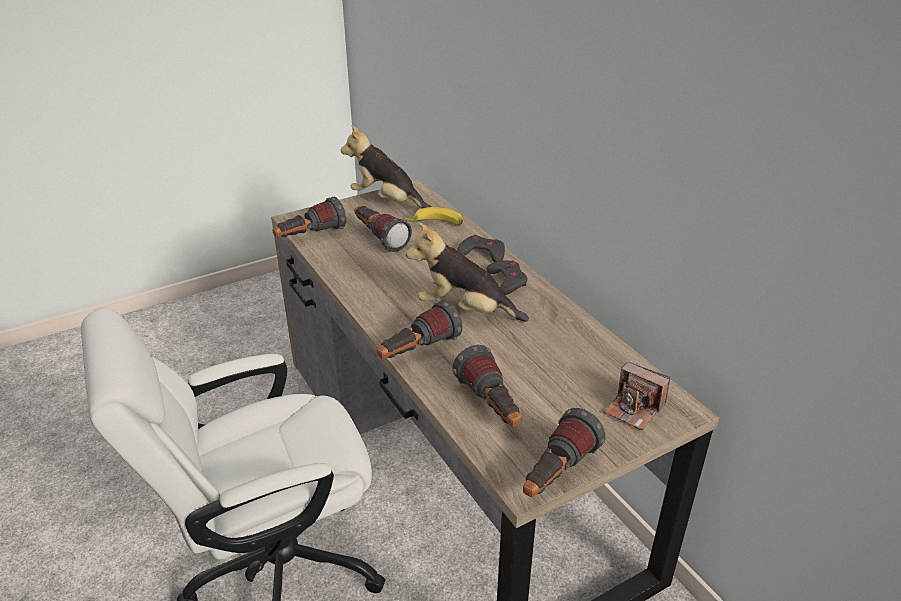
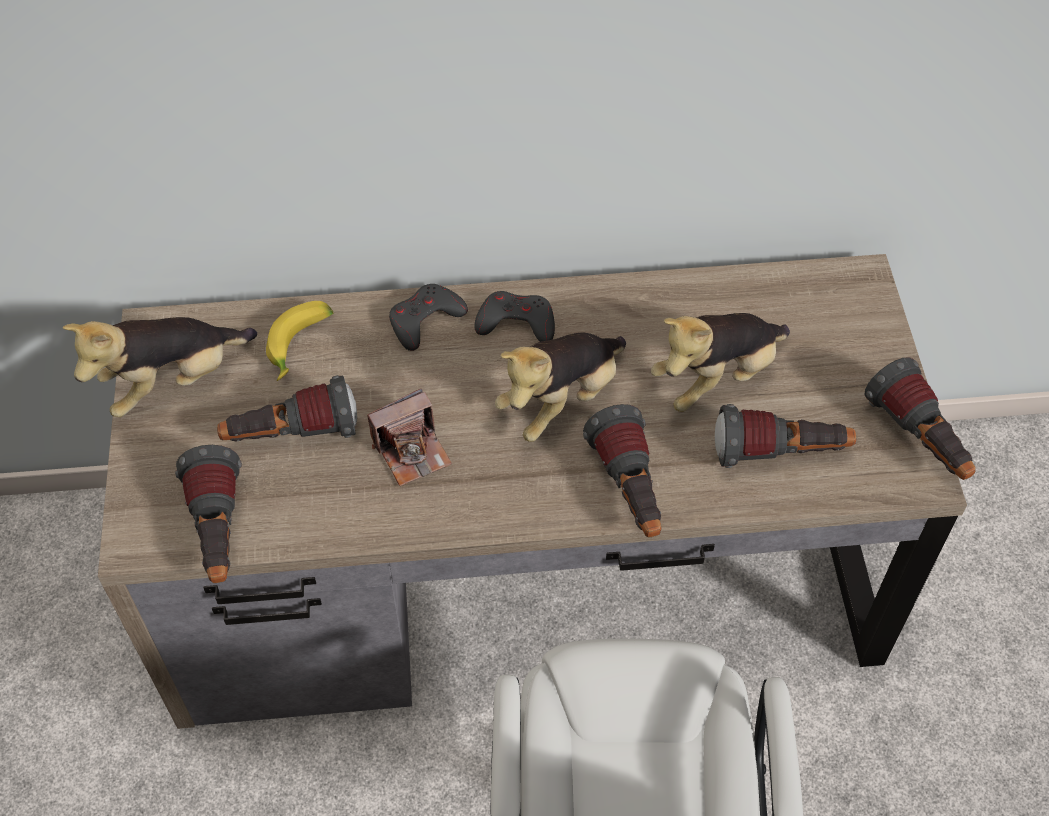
camera: 65 degrees left, 20 degrees up
camera [604,362,670,430] -> camera moved to [367,388,452,486]
none -> plush toy [651,313,790,412]

